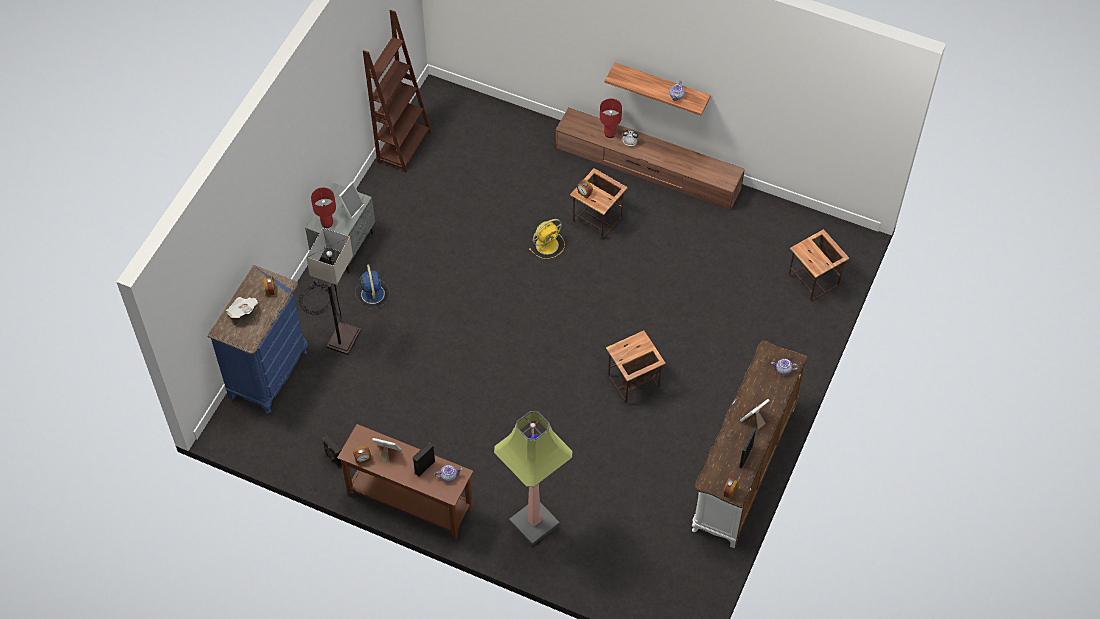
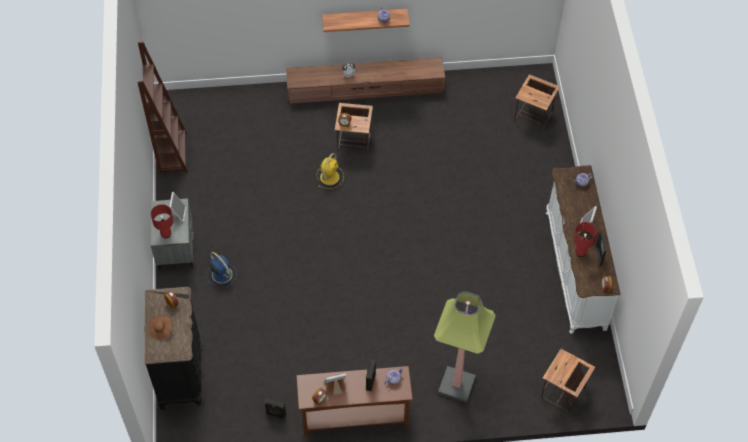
camera: 30 degrees left, 0 degrees up
blue dresser [207,265,308,413] -> black dresser [144,287,203,410]
newspaper [226,297,258,318] -> brown hat [149,315,172,340]
floor lamp [299,228,361,355] -> none
red table lamp [600,99,622,138] -> red table lamp moved to [574,222,597,257]
side table [606,331,666,402] -> side table moved to [541,349,595,412]

